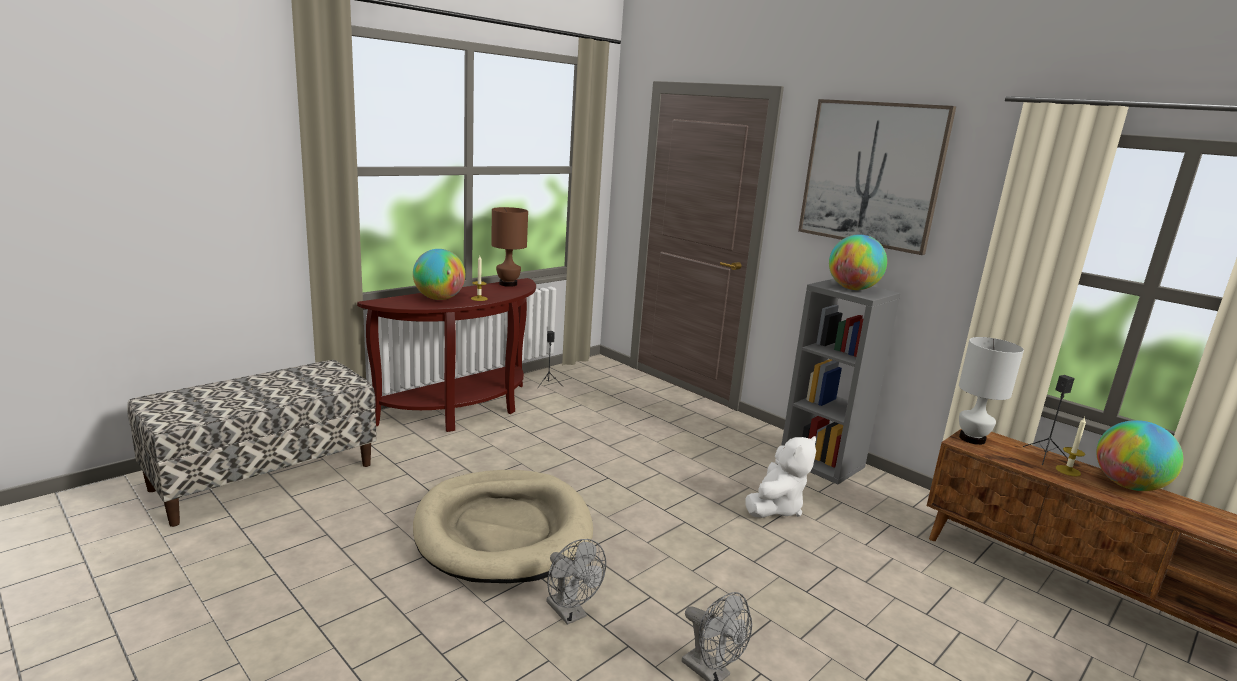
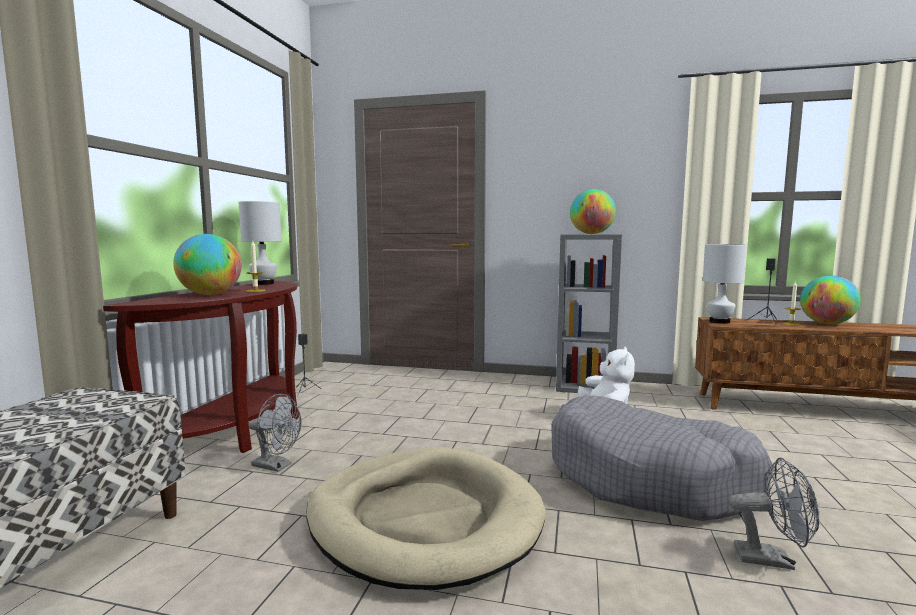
camera: 30 degrees left, 10 degrees down
brown table lamp [491,207,528,287] -> white table lamp [239,201,281,285]
grey fan [546,539,606,625] -> grey fan moved to [248,394,302,472]
picture [798,99,956,255] -> none
none -> grey dog bed [551,395,774,521]

